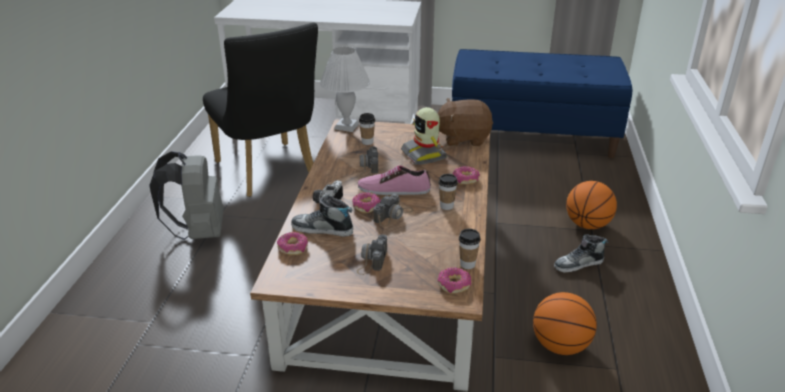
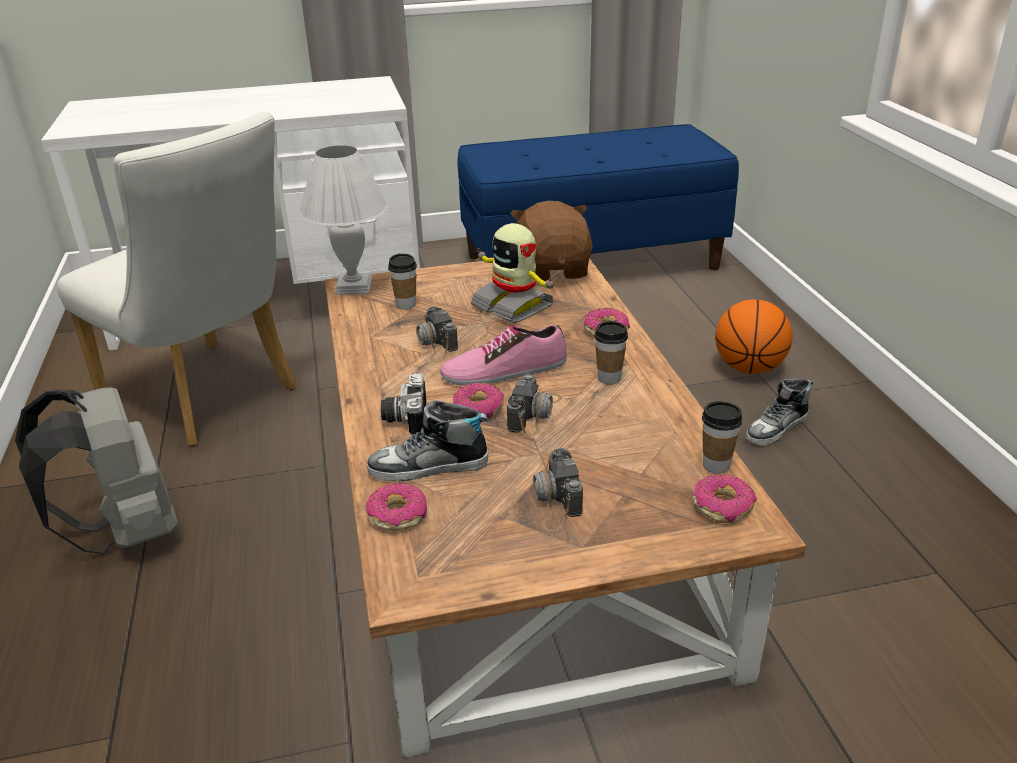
camera: 20 degrees left, 0 degrees up
black chair [203,23,318,197] -> white chair [57,112,297,446]
brown plush toy [438,98,493,146] -> brown plush toy turned 105 degrees clockwise [511,201,593,281]
basketball [533,292,597,355] -> none

